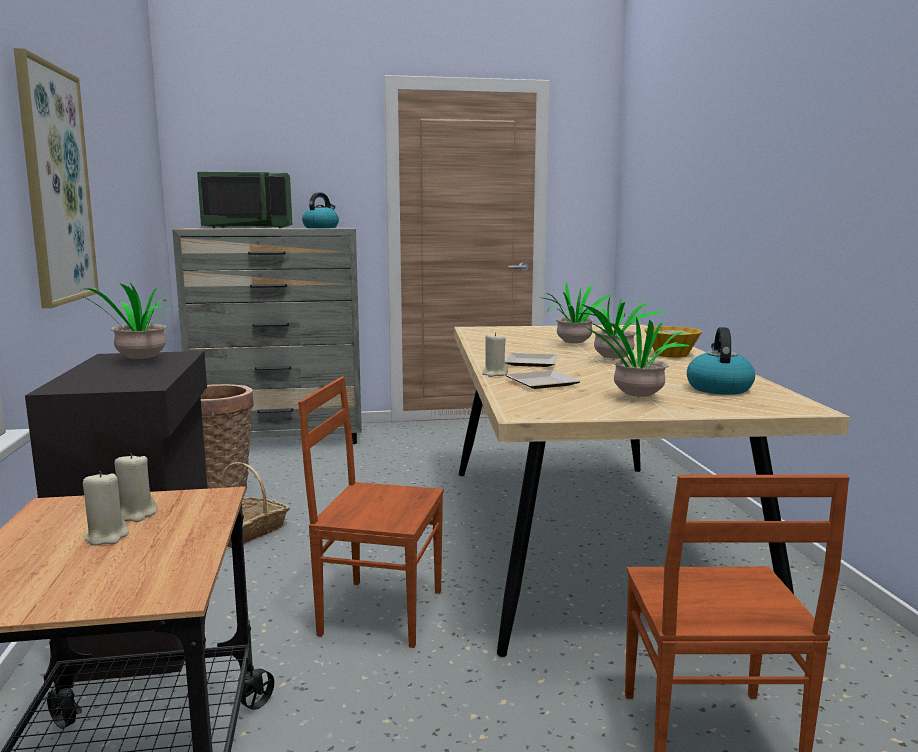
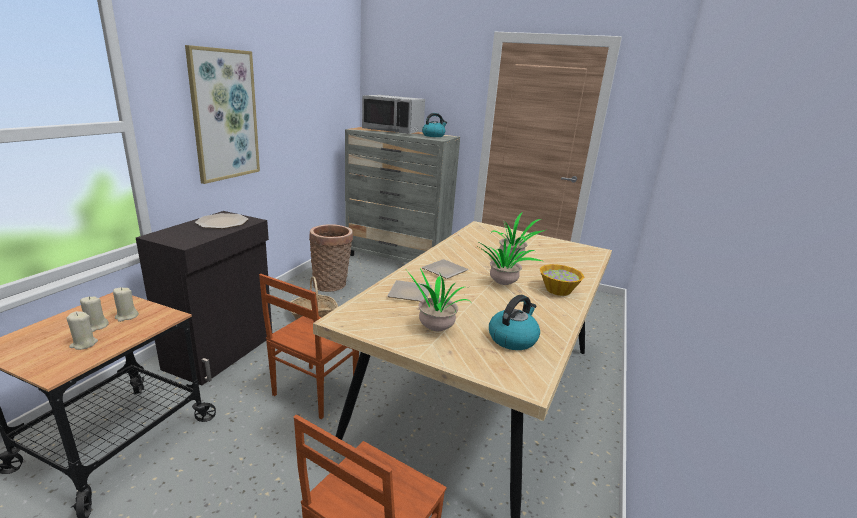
camera: 30 degrees right, 10 degrees up
potted plant [78,283,183,360] -> plate [195,213,248,229]
green microwave [197,172,292,228] -> grey microwave [362,95,425,134]
brown chair [298,377,444,648] -> brown chair turned 105 degrees counterclockwise [259,274,359,419]
beige candle [482,332,508,377] -> beige candle moved to [67,311,98,350]

